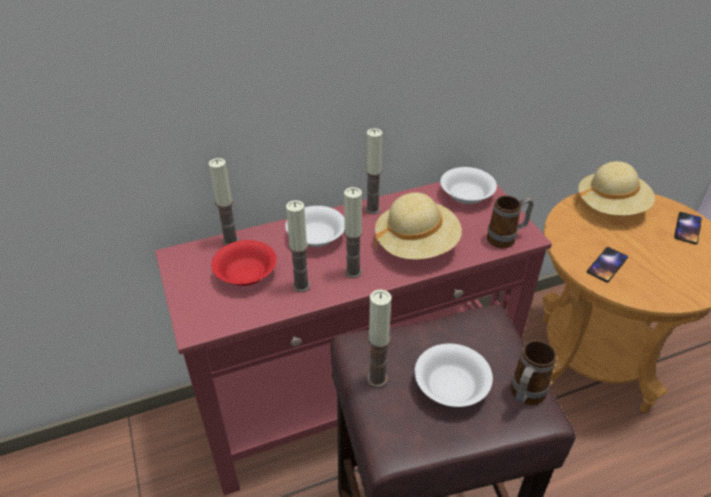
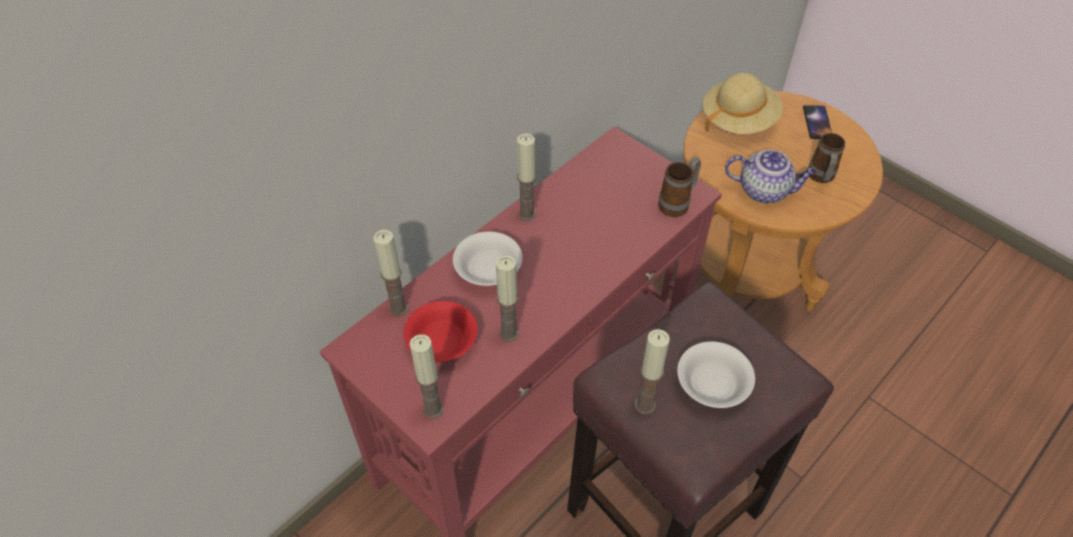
camera: 25 degrees left, 10 degrees up
candle [344,187,363,278] -> candle moved to [410,334,444,419]
beige hat [375,192,462,260] -> none
white bowl [440,167,497,204] -> none
mug [510,340,556,405] -> mug moved to [809,133,845,183]
phone [587,247,628,282] -> teapot [725,149,817,203]

